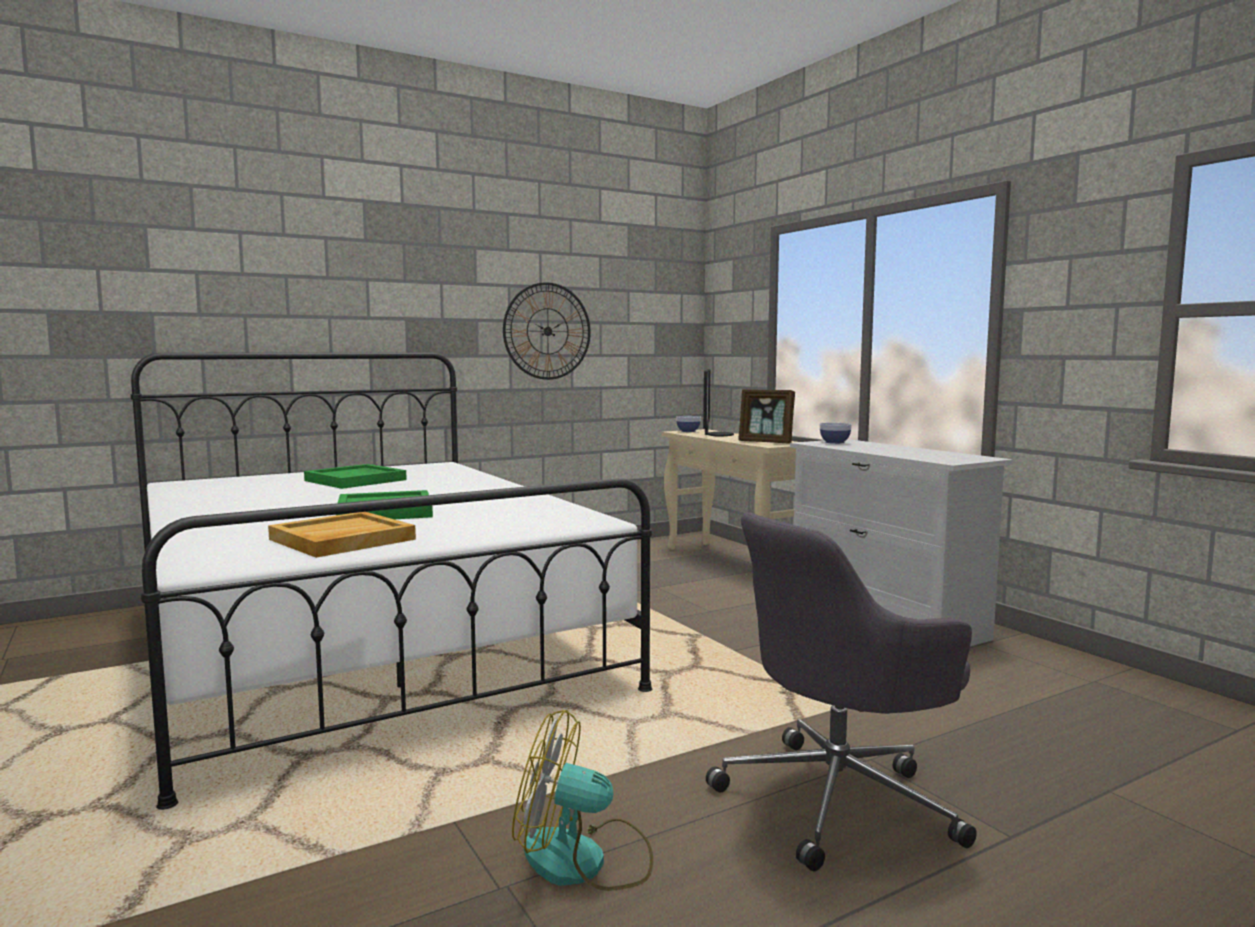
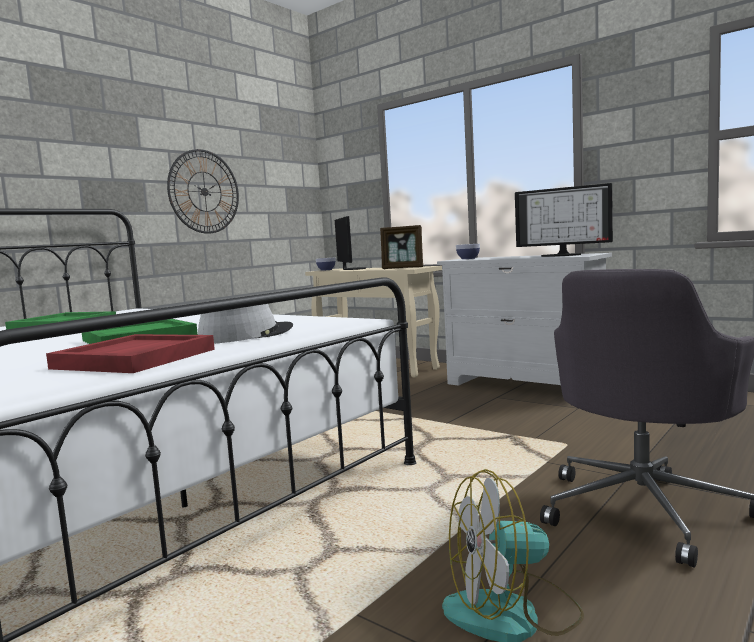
camera: 20 degrees left, 0 degrees up
beige tray [268,512,416,558] -> red tray [46,334,215,373]
none -> grey hat [198,304,293,343]
none -> monitor [515,183,613,257]

